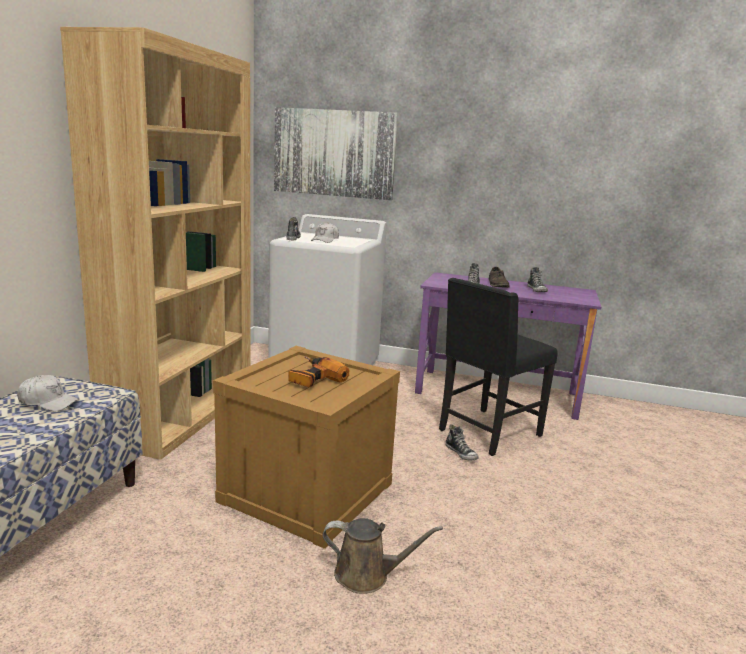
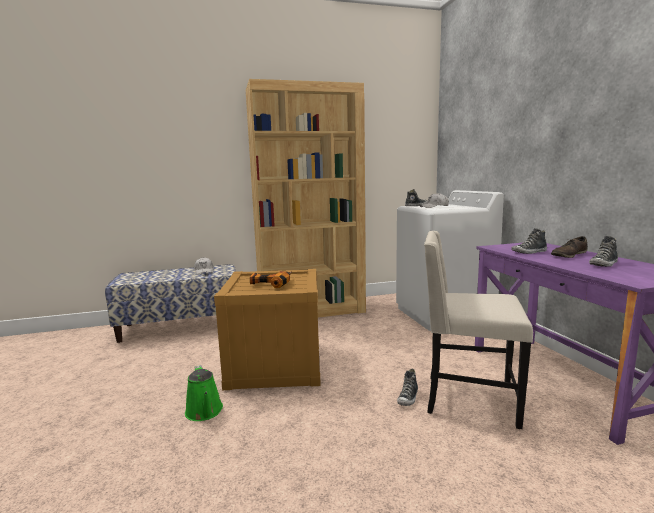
camera: 60 degrees right, 5 degrees down
picture [274,107,398,200] -> none
brown watering can [322,518,443,594] -> green watering can [185,365,223,421]
black chair [439,278,558,456] -> beige chair [424,231,533,429]

